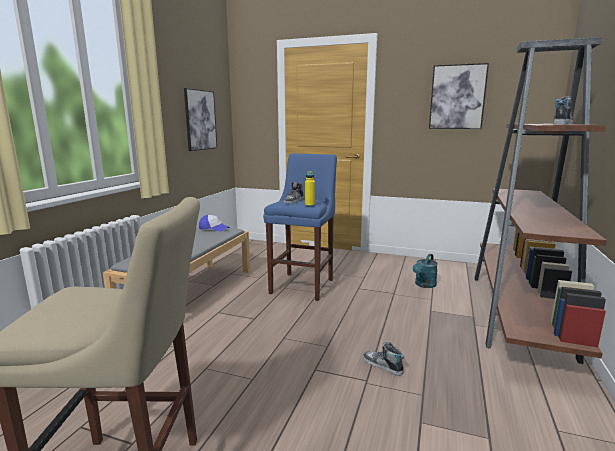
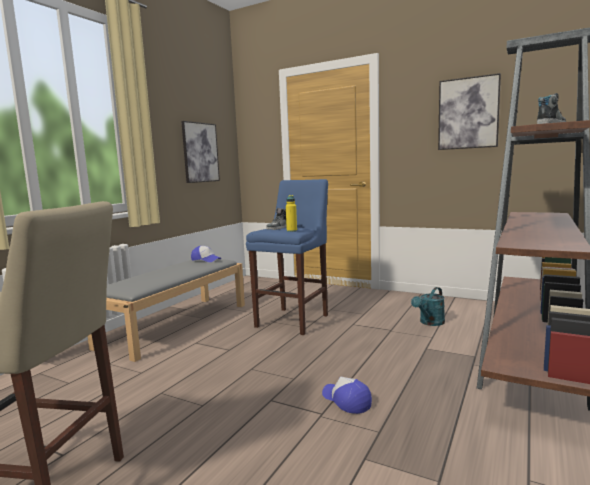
camera: 10 degrees right, 5 degrees down
shoe [364,342,404,376] -> cap [322,377,372,414]

